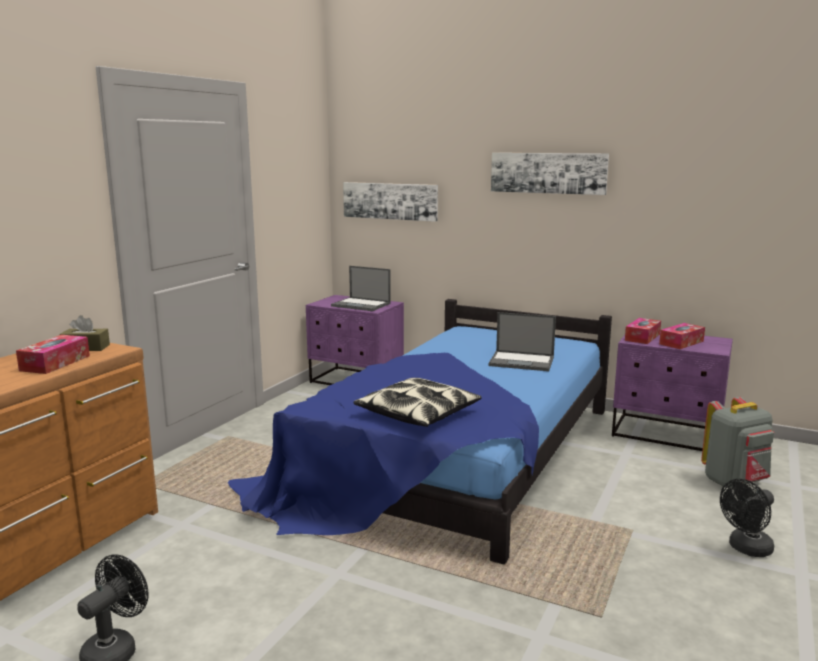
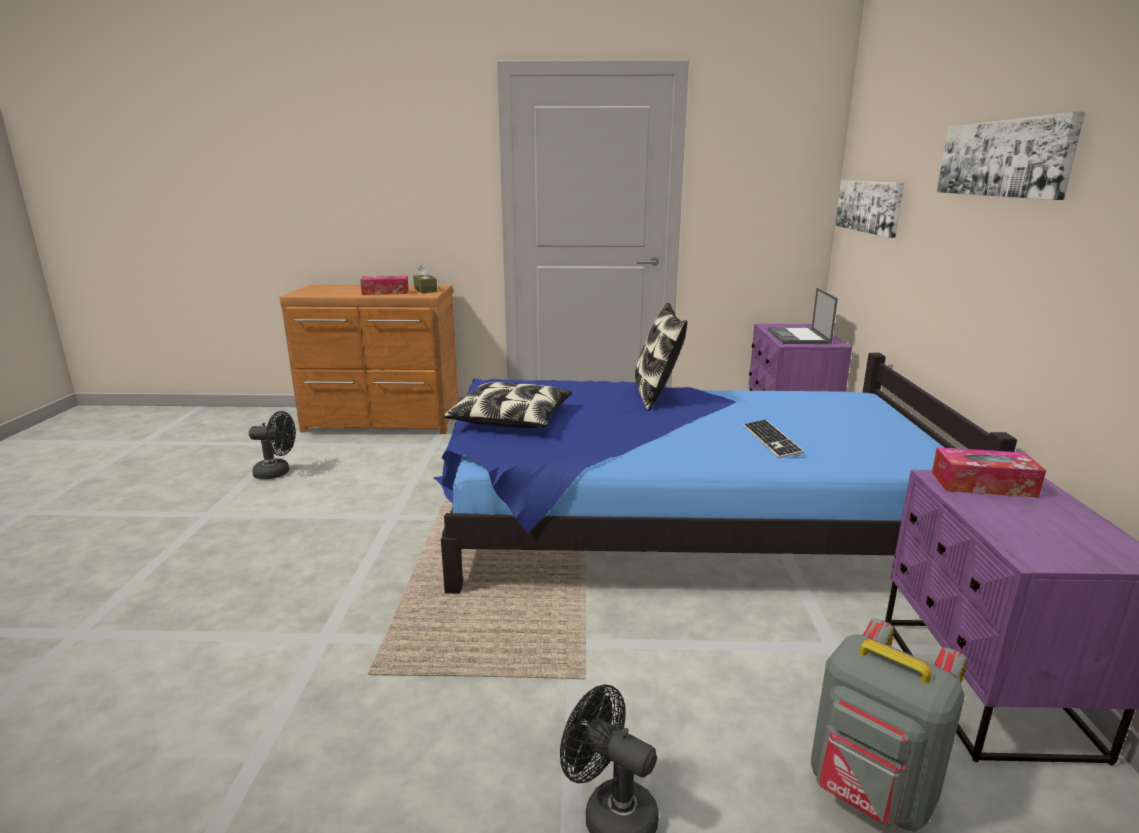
camera: 65 degrees right, 5 degrees up
laptop [488,312,556,371] -> keyboard [743,419,804,458]
tissue box [659,323,705,349] -> none
none -> pillow [634,303,687,410]

